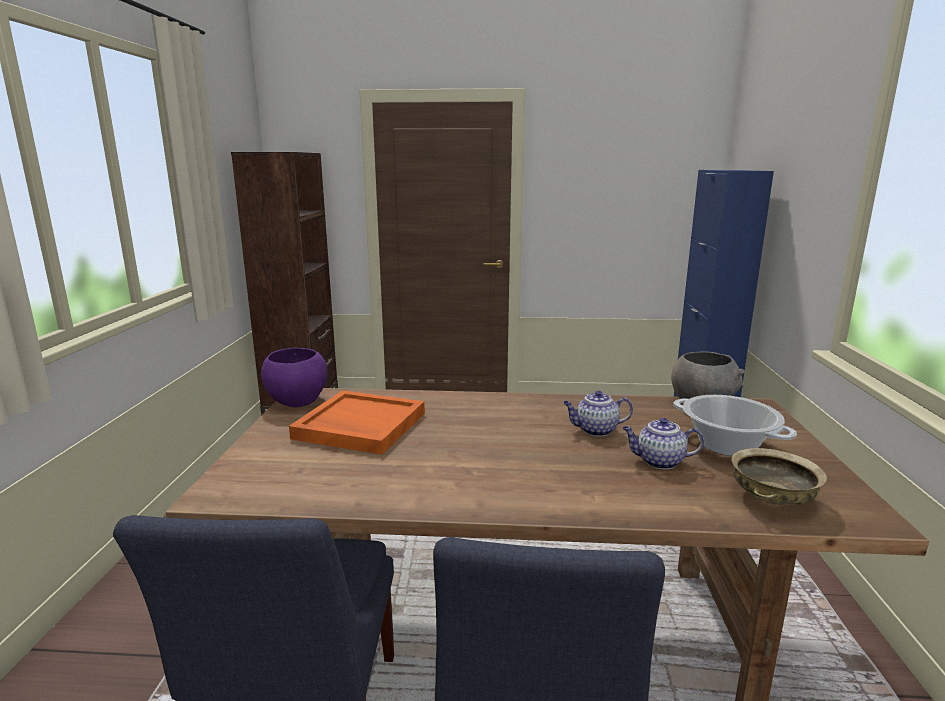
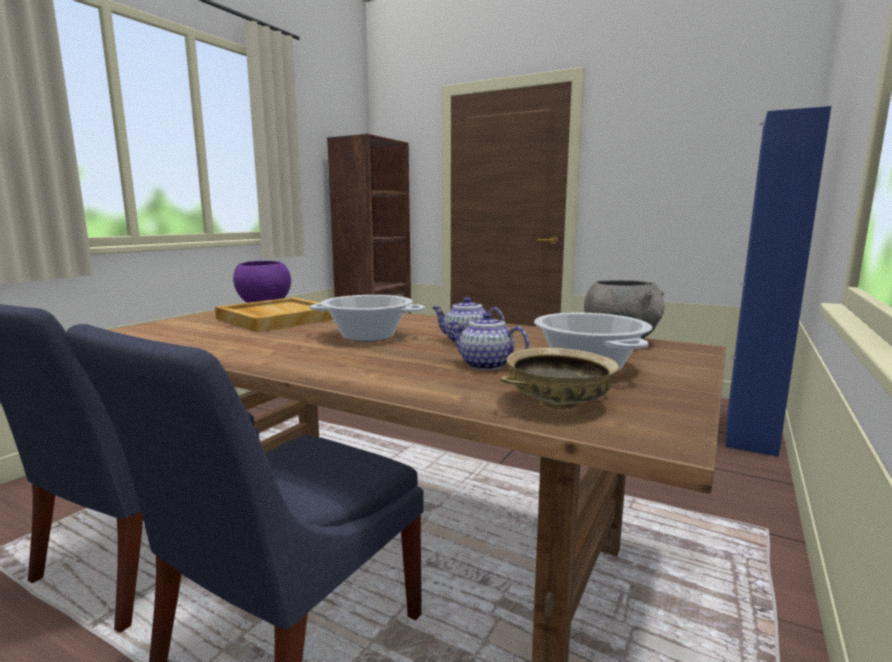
camera: 25 degrees right, 5 degrees down
orange tray [289,390,425,455] -> beige tray [215,297,333,332]
none -> cooking pot [310,295,425,342]

